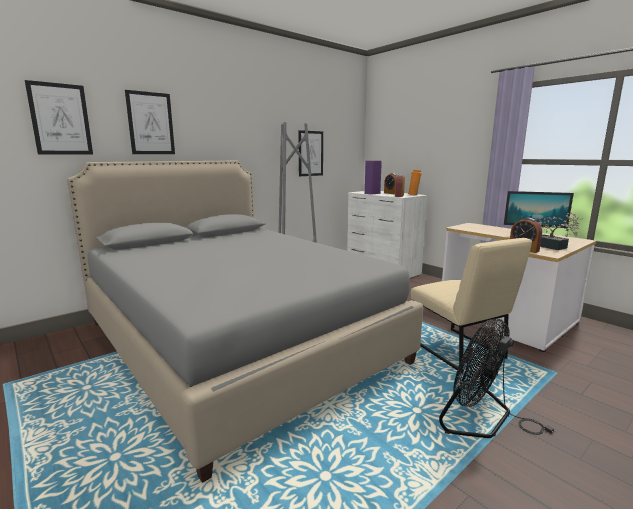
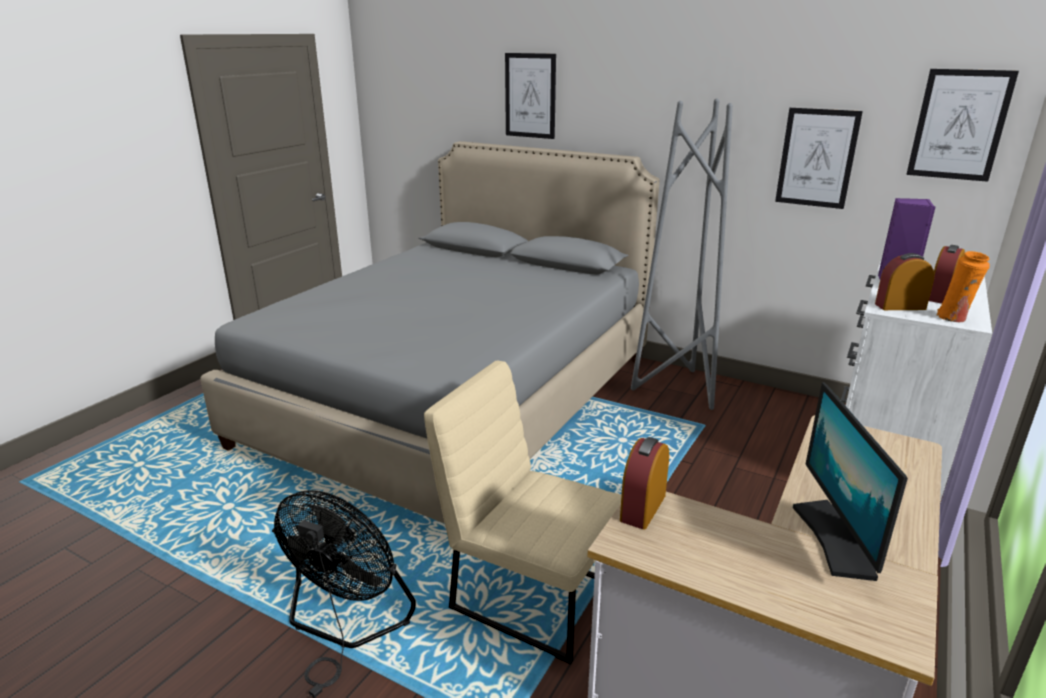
camera: 70 degrees right, 10 degrees up
picture [25,80,93,154] -> picture moved to [906,69,1019,182]
beige chair [410,238,532,373] -> beige chair turned 75 degrees clockwise [424,360,621,664]
potted plant [535,213,583,250] -> none

